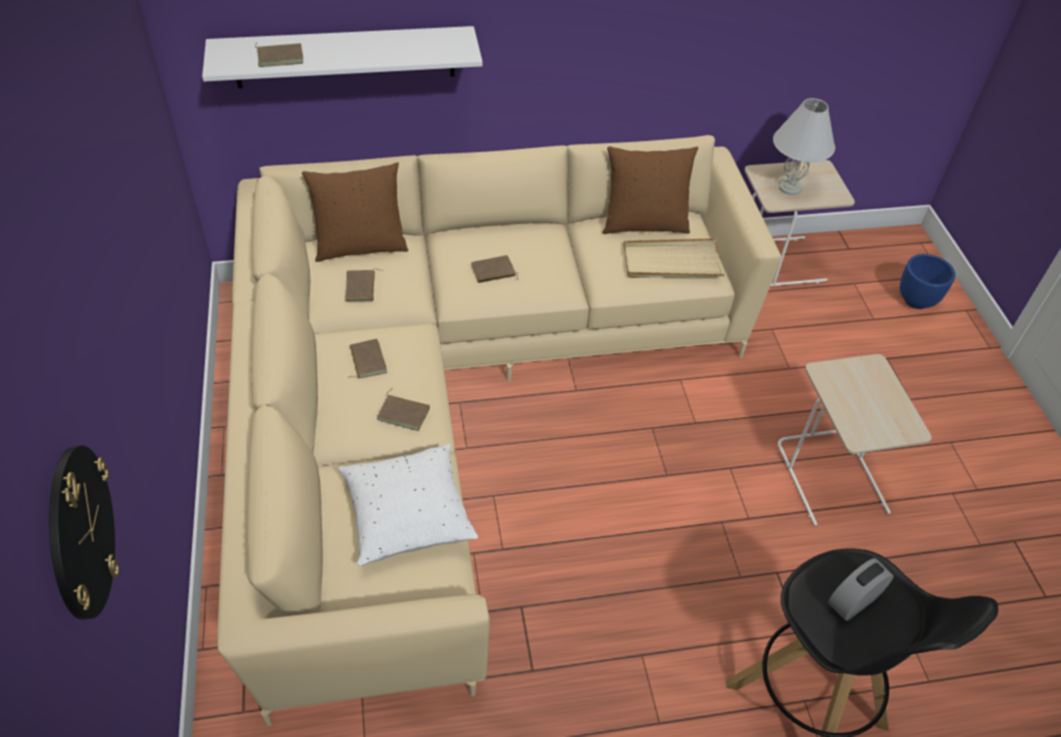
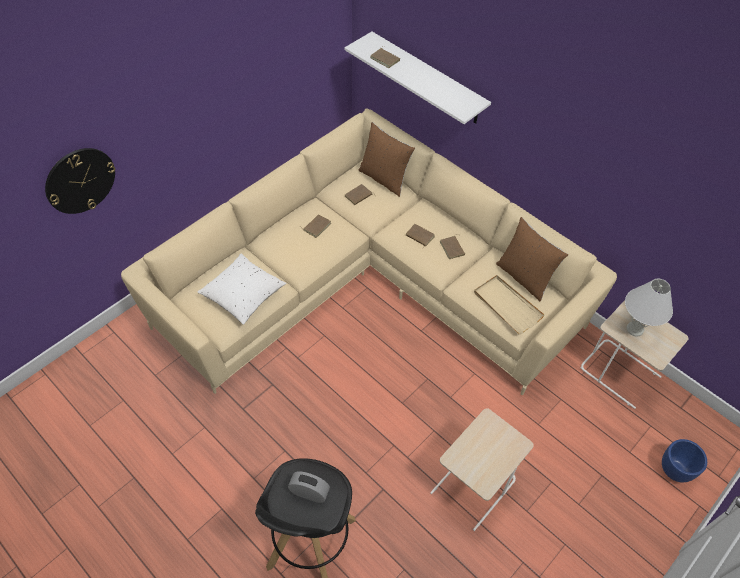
camera: 55 degrees right, 5 degrees up
brown book [377,388,430,431] -> brown book moved to [440,235,465,259]

